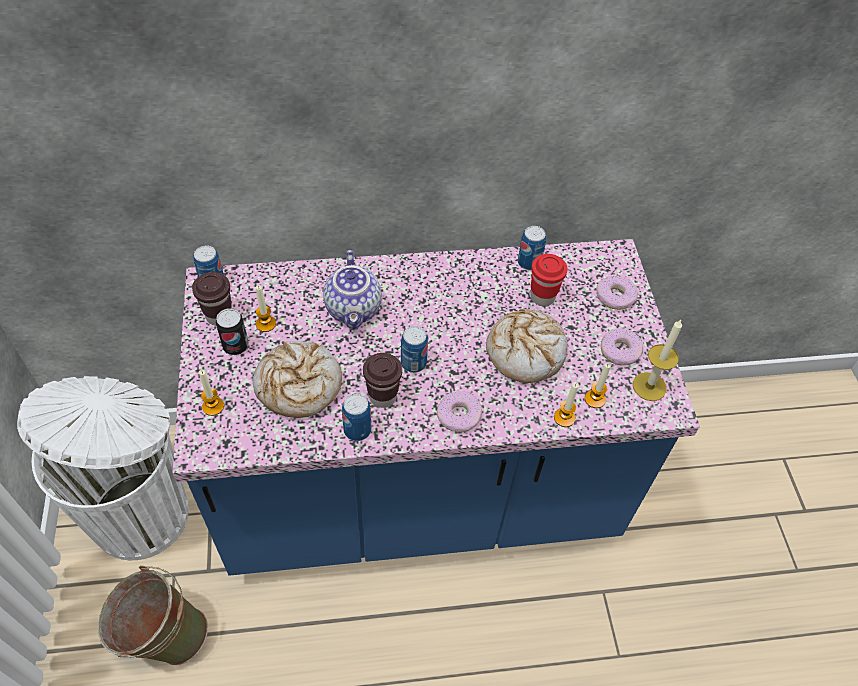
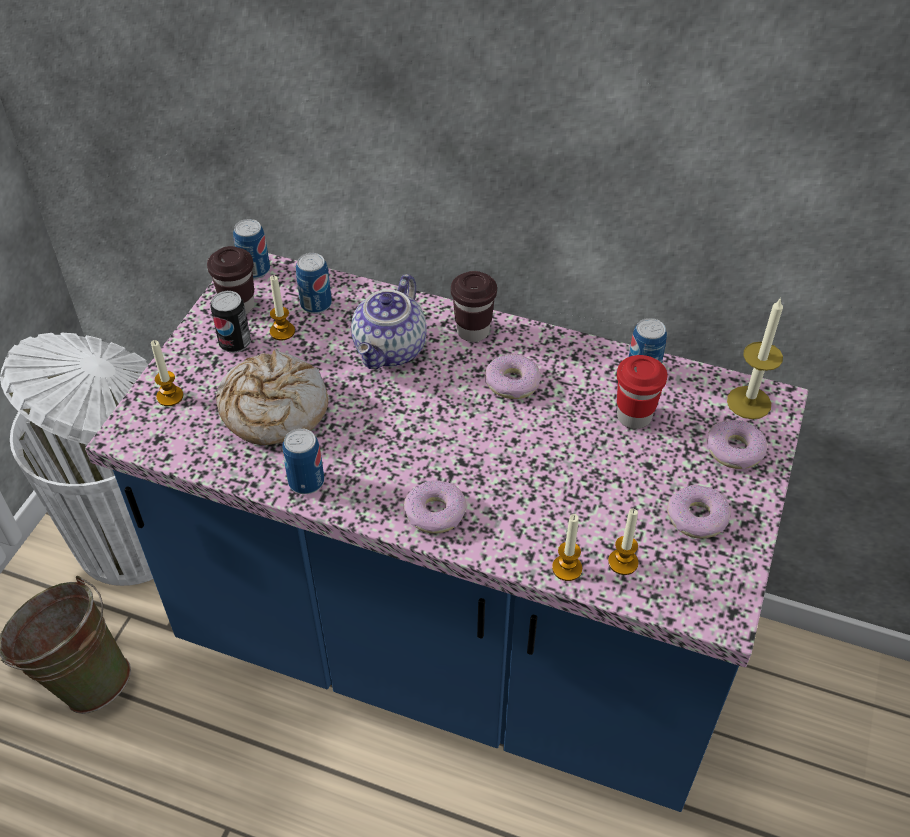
camera: 30 degrees right, 5 degrees down
brown cup [363,353,402,408] -> brown cup moved to [451,271,497,342]
can [401,326,428,373] -> can moved to [296,253,332,314]
bread [486,309,568,383] -> none
candle [633,320,682,401] -> candle moved to [727,297,783,419]
none -> donut [485,354,541,399]

